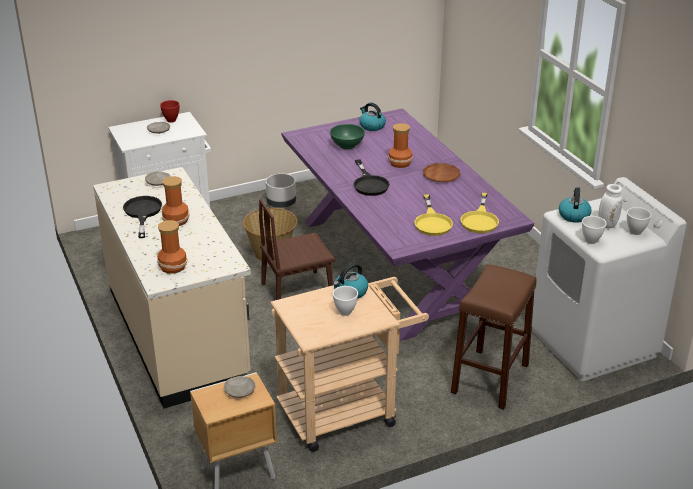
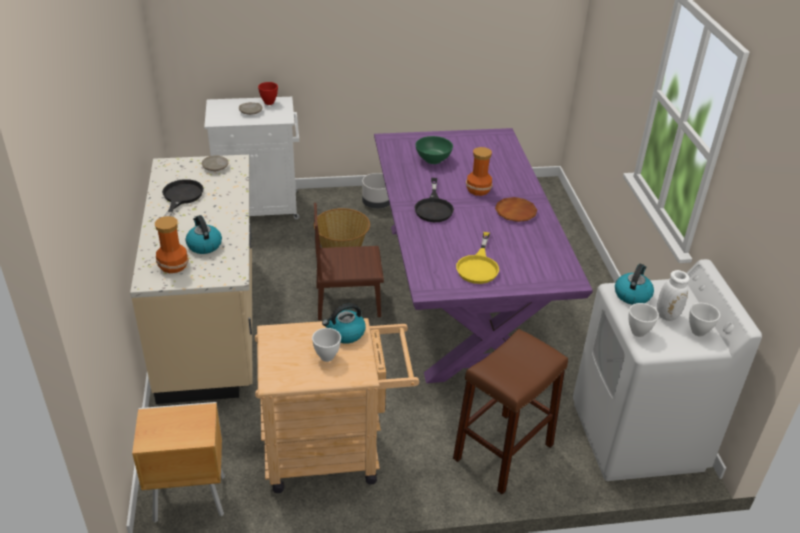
camera: 15 degrees right, 5 degrees up
vase [162,176,190,226] -> none
beige plate [224,376,255,398] -> none
kettle [359,103,386,131] -> kettle moved to [185,215,222,254]
yellow frying pan [460,193,499,233] -> none

